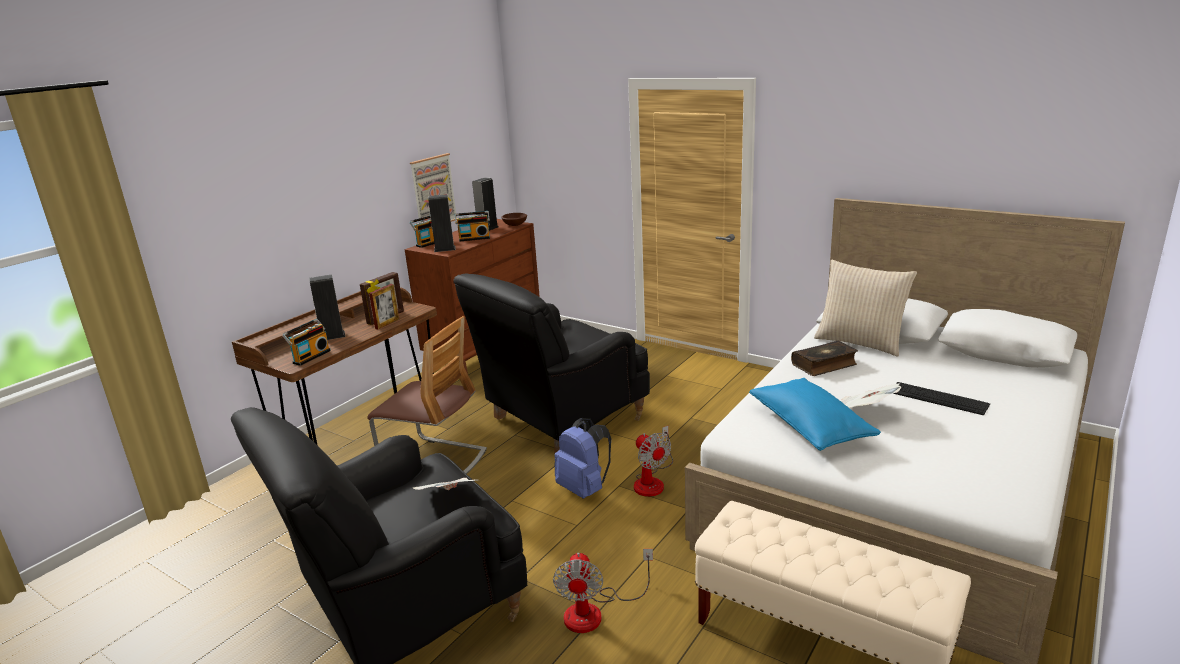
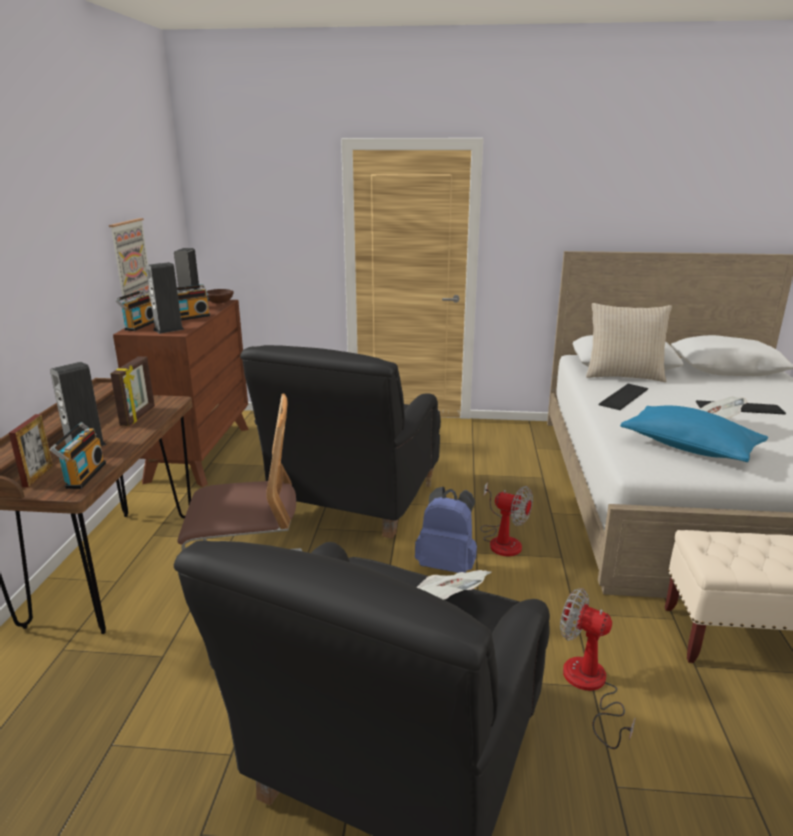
camera: 30 degrees left, 0 degrees up
picture frame [369,284,399,329] -> picture frame moved to [9,414,53,487]
fan [553,549,653,633] -> fan turned 150 degrees clockwise [560,588,636,749]
book [791,341,858,376] -> keyboard [599,384,648,410]

